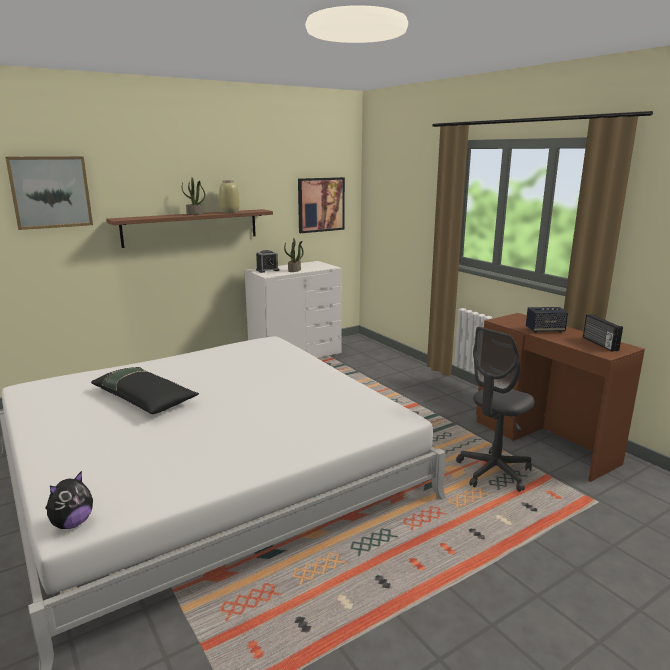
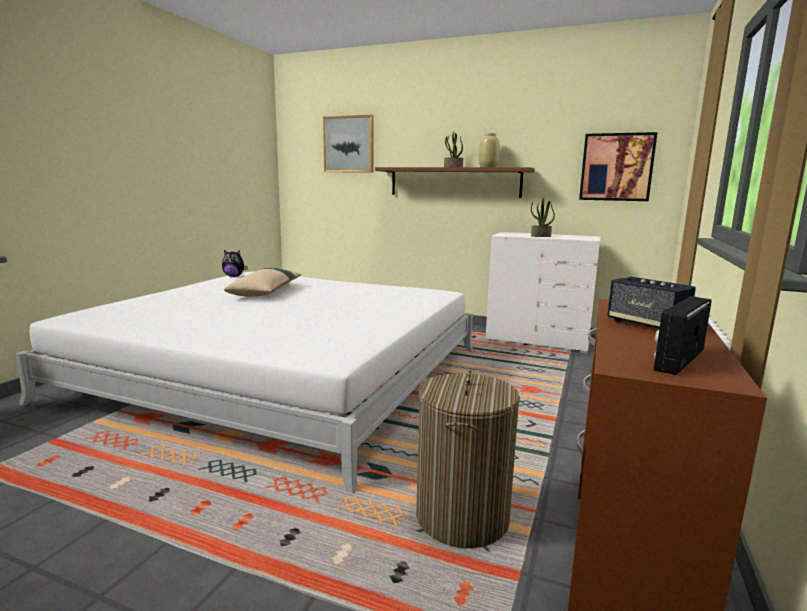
camera: 55 degrees right, 5 degrees down
plush toy [45,471,93,529] -> plush toy moved to [222,250,248,277]
black pillow [91,367,199,414] -> beige pillow [224,268,301,296]
alarm clock [256,250,279,273] -> none
grey office chair [456,327,534,492] -> laundry basket [416,368,520,548]

